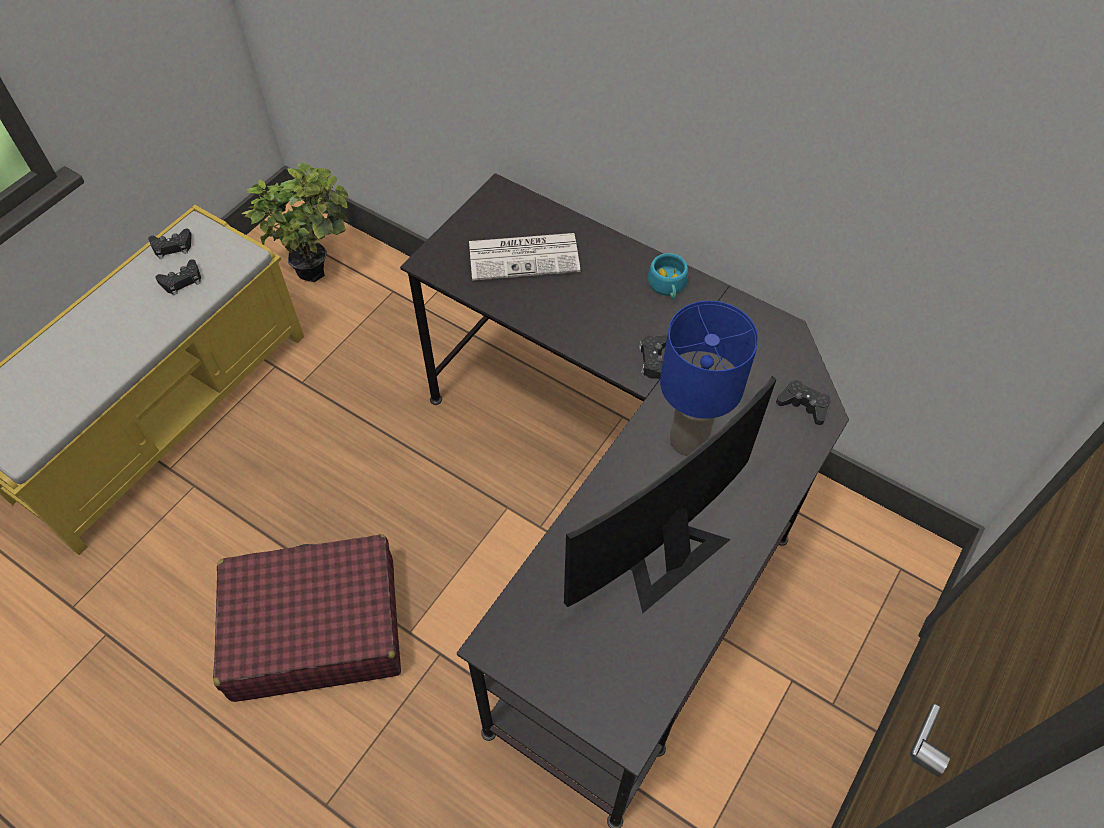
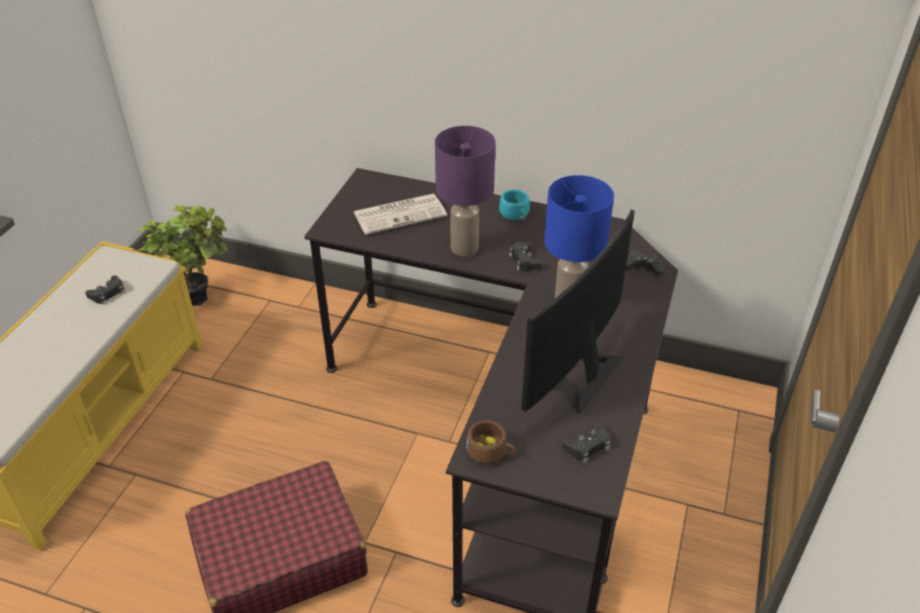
camera: 15 degrees left, 15 degrees down
black game controller [148,228,192,259] -> black game controller moved to [562,422,611,463]
none -> purple table lamp [435,126,496,257]
none -> brown cup [466,420,516,464]

